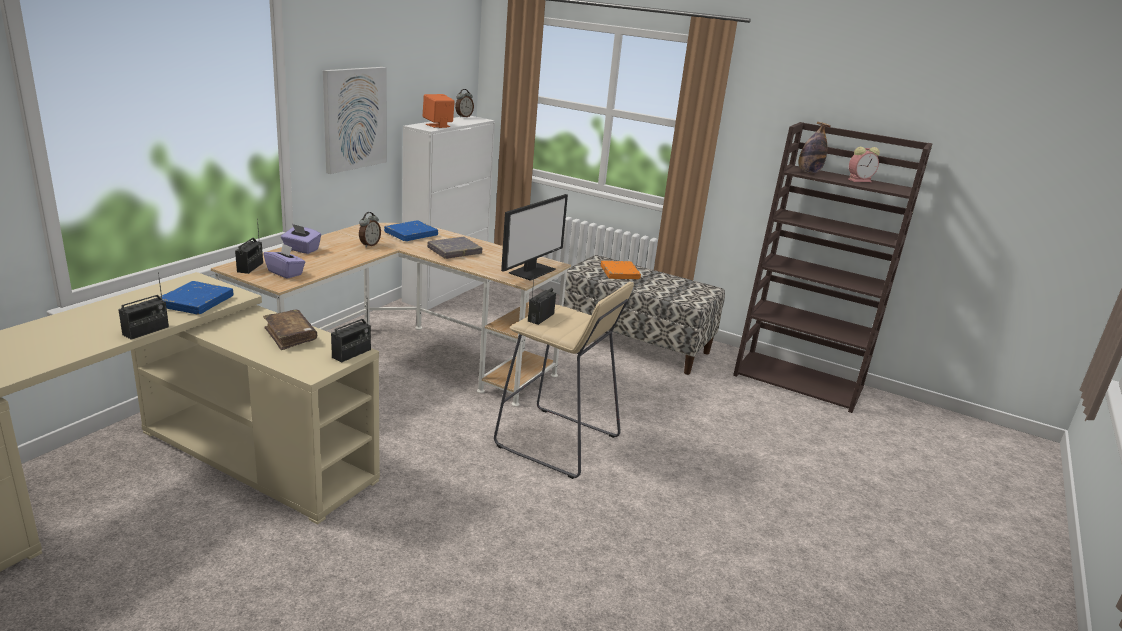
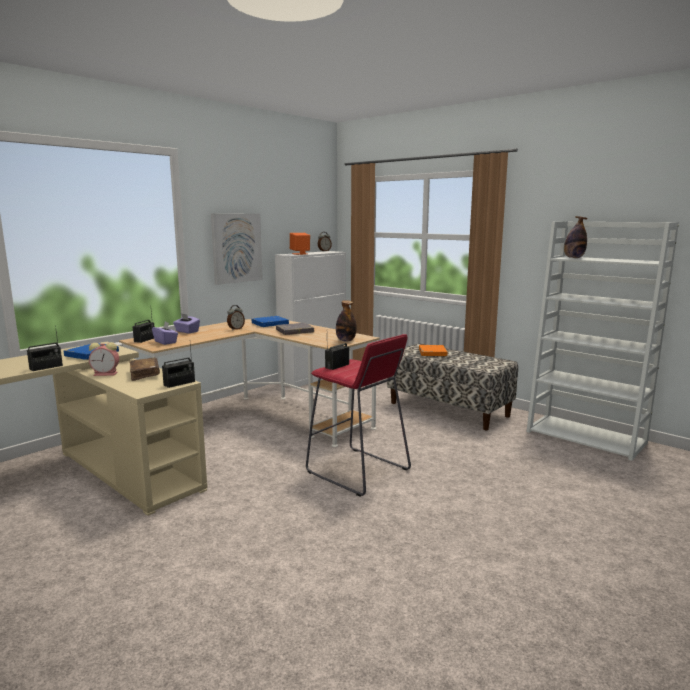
camera: 15 degrees right, 10 degrees down
beige stool [494,282,634,479] -> red stool [306,334,411,497]
monitor [501,194,568,281] -> bottle [336,300,356,342]
brown bookcase [733,122,932,413] -> white bookcase [526,221,679,461]
alarm clock [848,147,880,182] -> alarm clock moved to [89,342,119,376]

